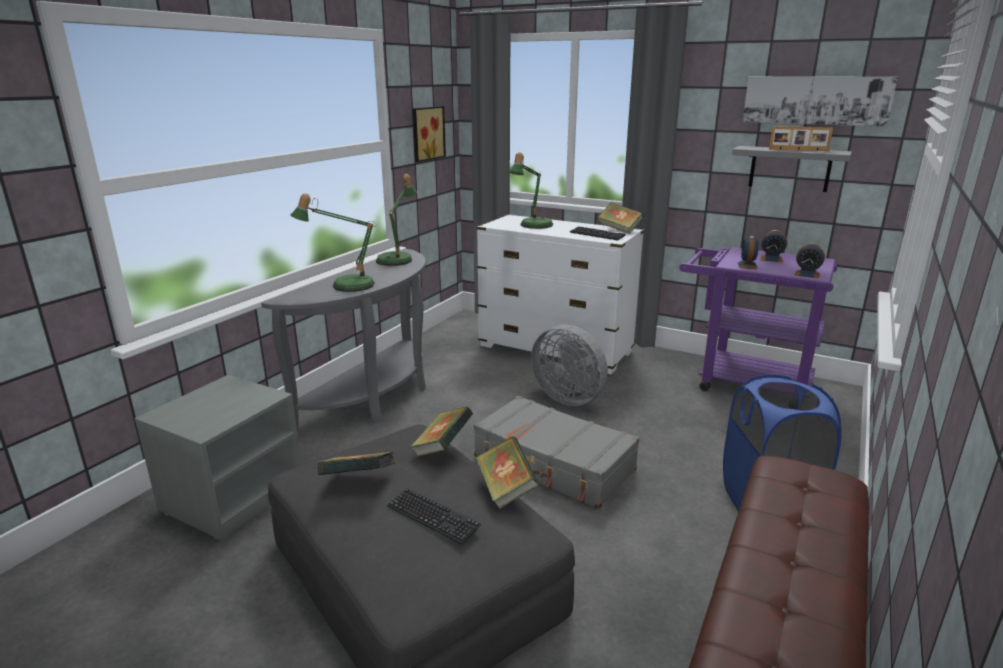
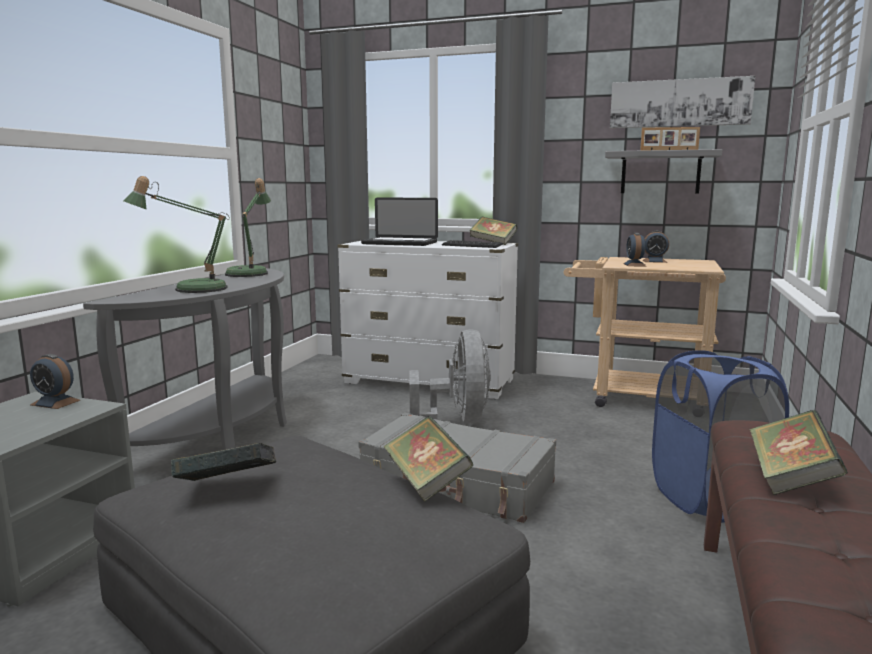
camera: 10 degrees left, 10 degrees down
keyboard [387,488,481,545] -> none
book [411,406,473,457] -> book moved to [749,410,848,495]
picture [413,106,446,162] -> none
table lamp [509,152,553,229] -> laptop [361,197,438,246]
grey fan [531,325,608,406] -> grey fan turned 120 degrees counterclockwise [409,329,491,424]
purple cart [679,247,837,391] -> beige cart [564,257,726,407]
alarm clock [795,243,825,279] -> alarm clock moved to [30,354,80,409]

